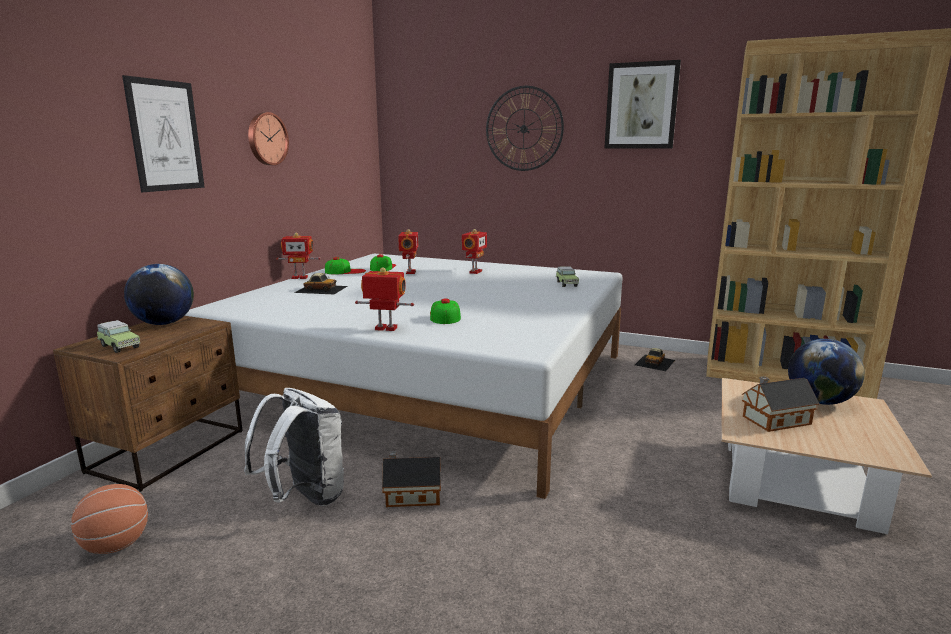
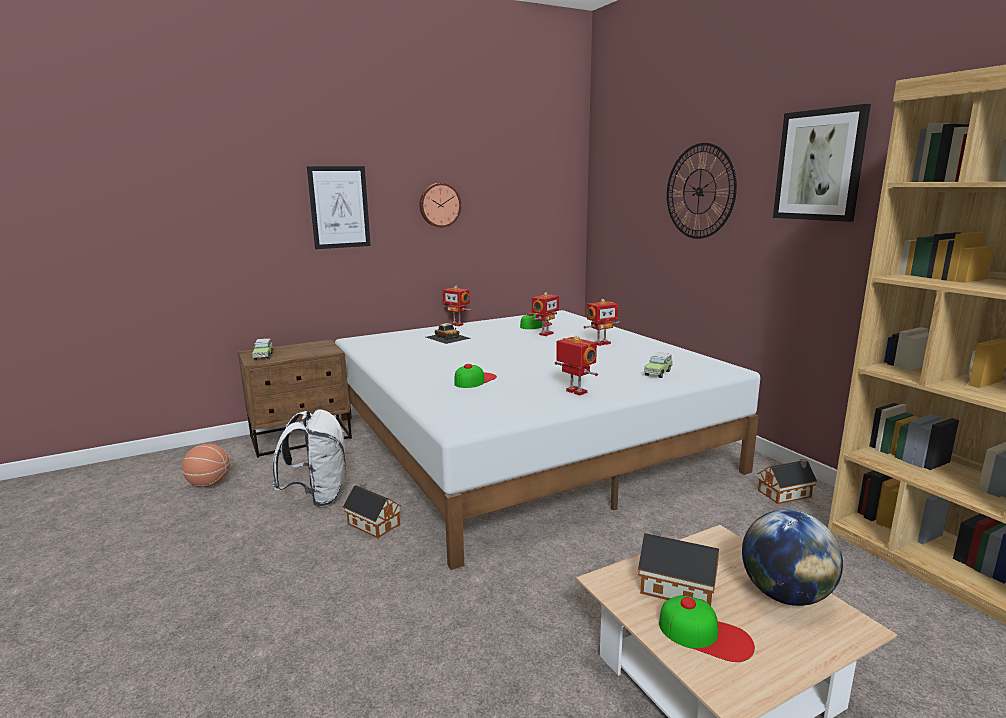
camera: 40 degrees right, 0 degrees up
globe [124,264,194,325] -> none
cap [325,257,366,274] -> cap moved to [659,595,755,662]
toy robot [355,267,414,331] -> toy robot moved to [555,336,598,396]
toy car [635,348,675,371] -> toy house [758,459,817,504]

